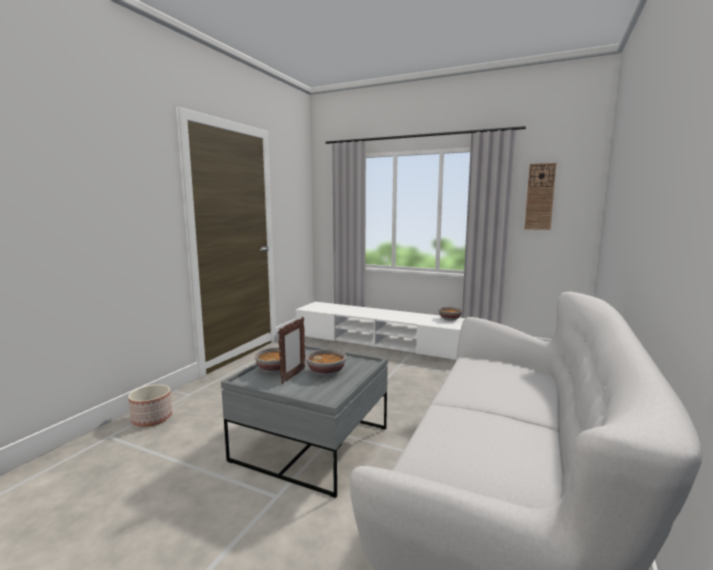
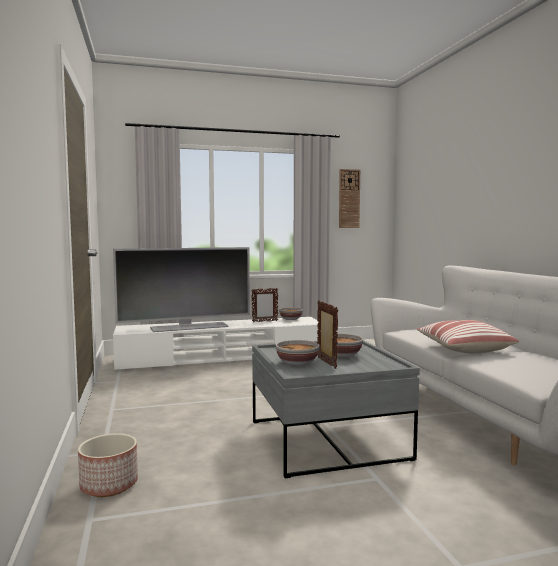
camera: 40 degrees left, 5 degrees down
none -> television [113,247,250,332]
none -> picture frame [251,288,278,322]
none -> pillow [416,320,519,354]

